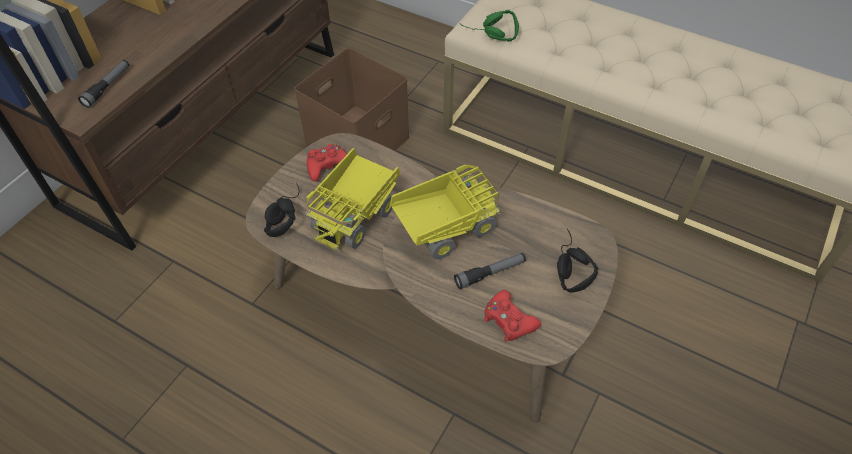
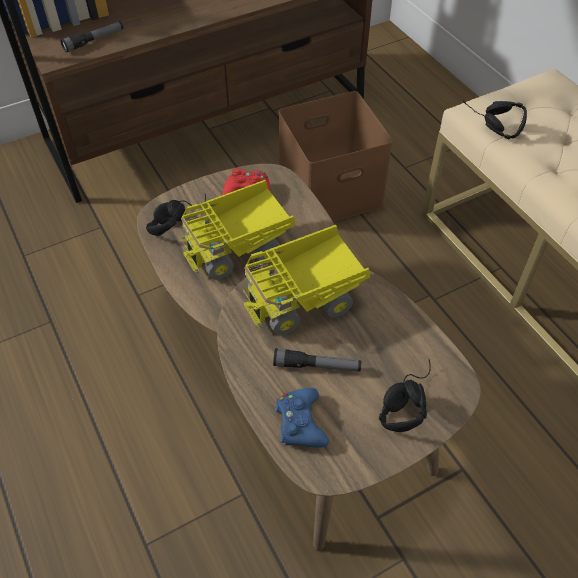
camera: 30 degrees right, 0 degrees up
toy truck [390,165,500,260] -> toy truck turned 150 degrees clockwise [243,225,370,335]
green headphones [459,10,519,42] -> black headphones [463,100,527,140]
red game controller [484,290,541,342] -> blue game controller [275,388,329,448]

